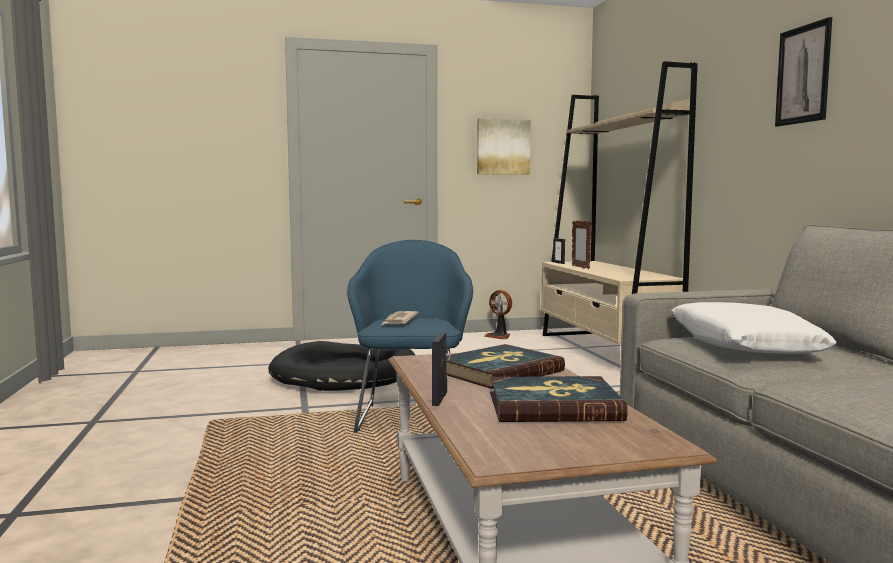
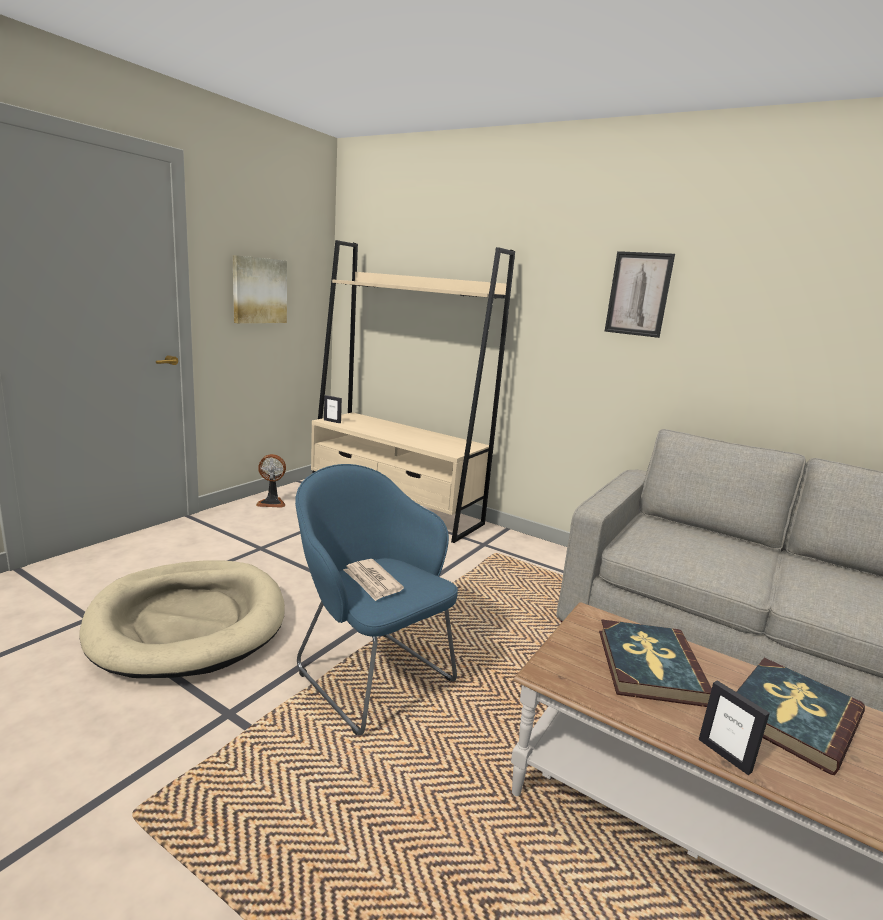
camera: 45 degrees left, 10 degrees up
black dog bed [268,341,415,391] -> beige dog bed [80,561,285,678]
picture frame [572,221,591,269] -> none
white pillow [671,302,837,354] -> none

